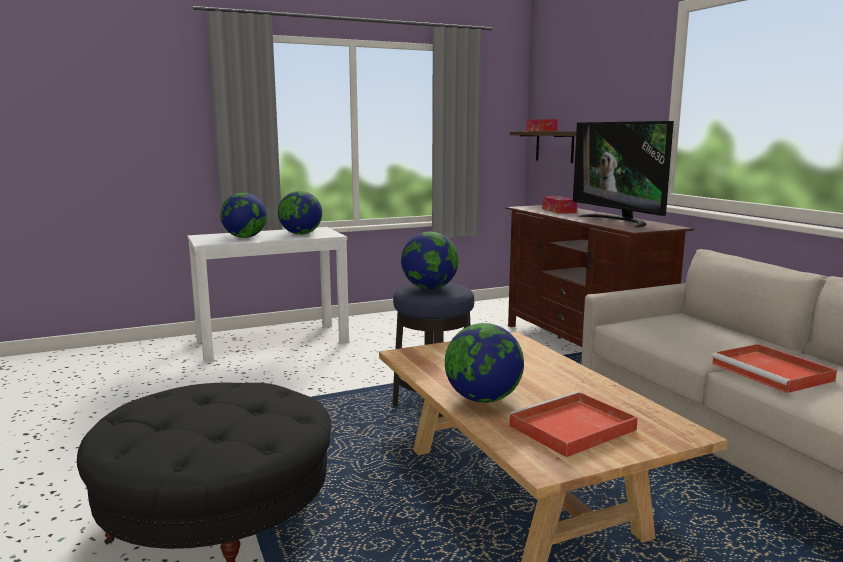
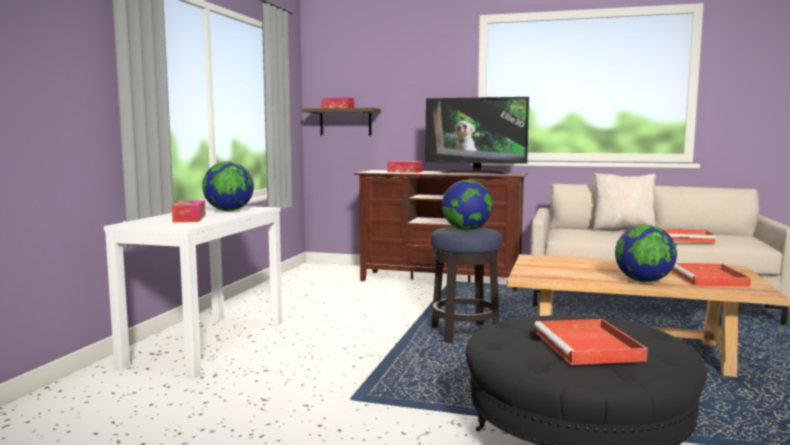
camera: 50 degrees left, 5 degrees down
globe [220,193,267,238] -> tissue box [172,200,206,222]
none -> red tray [534,319,647,365]
none -> beige pillow [592,173,656,231]

